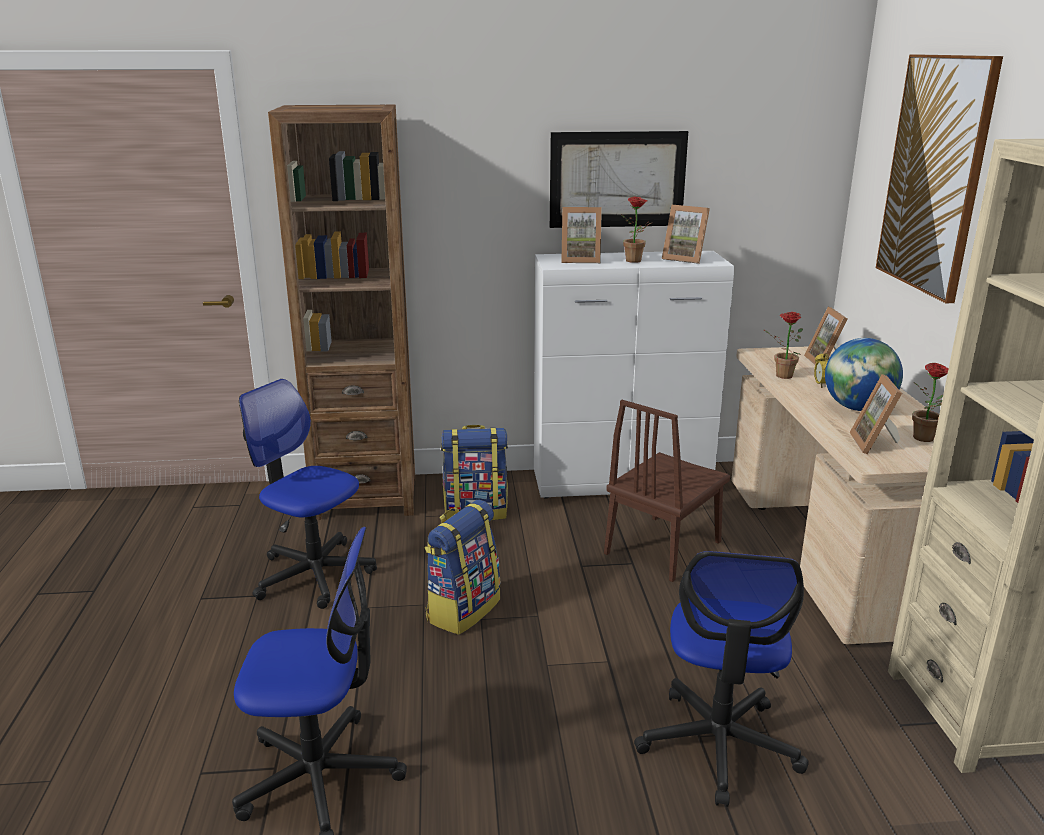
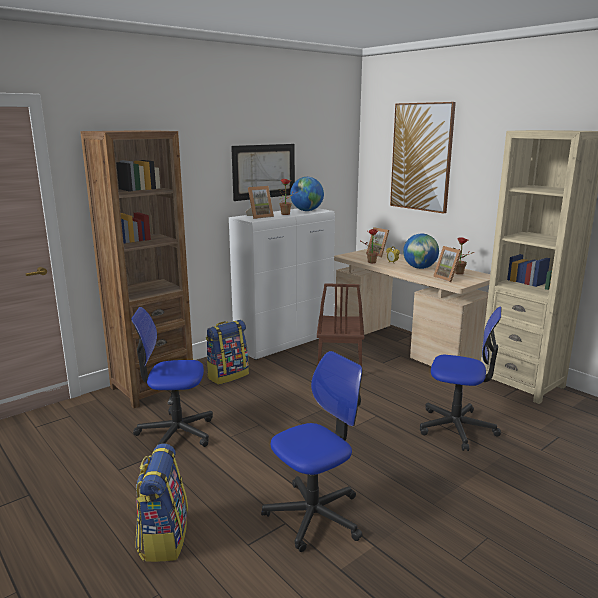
camera: 35 degrees left, 5 degrees down
backpack [424,500,501,635] -> backpack moved to [136,444,188,562]
office chair [634,551,809,807] -> office chair turned 45 degrees counterclockwise [420,307,501,451]
picture frame [662,205,710,264] -> globe [290,177,324,211]

